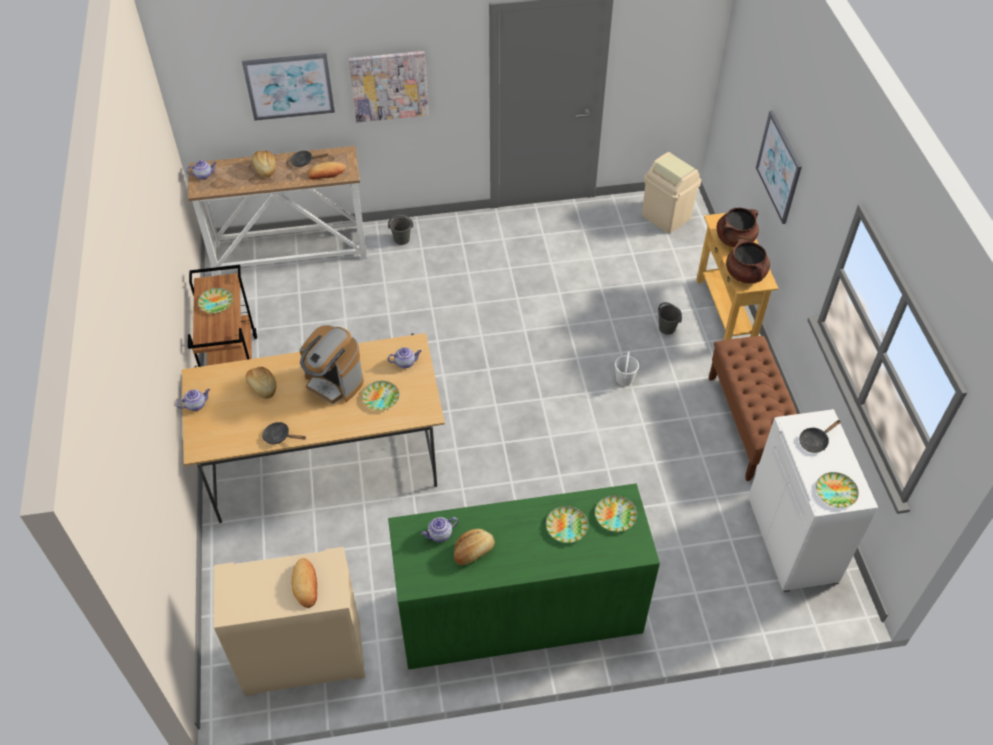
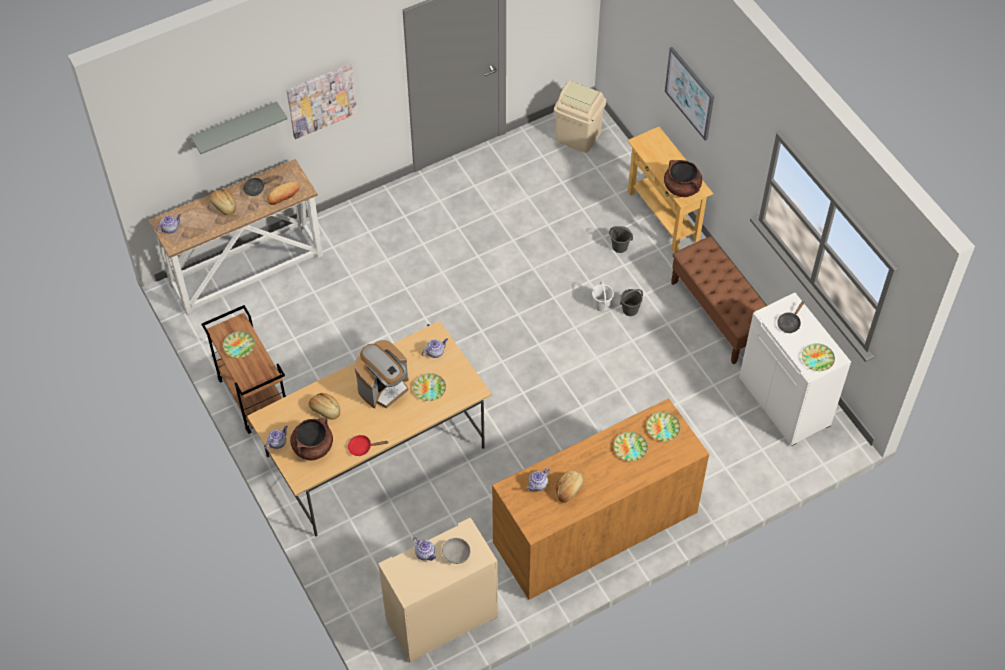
camera: 20 degrees left, 5 degrees up
picture [242,53,335,121] -> grey shelf [190,101,287,154]
black frying pan [262,422,306,444] -> red frying pan [348,435,388,456]
bread [292,558,317,608] -> grey bowl [442,538,470,564]
coffee machine [299,325,364,404] -> coffee machine turned 60 degrees counterclockwise [354,340,409,409]
grey bucket [388,215,413,245] -> grey bucket moved to [620,289,643,316]
green dresser [388,484,660,669] -> brown dresser [492,398,709,600]
brown cooking pot [717,208,759,247] -> brown cooking pot moved to [290,417,333,460]
none -> teapot [413,537,436,561]

